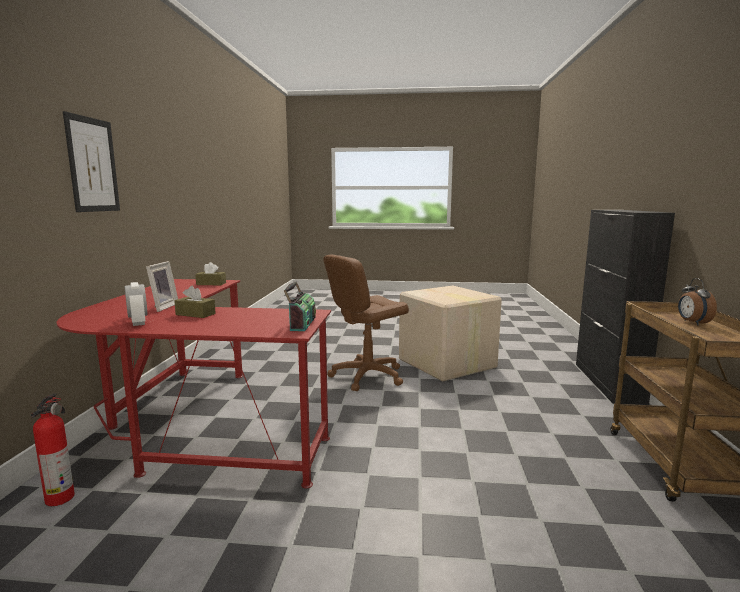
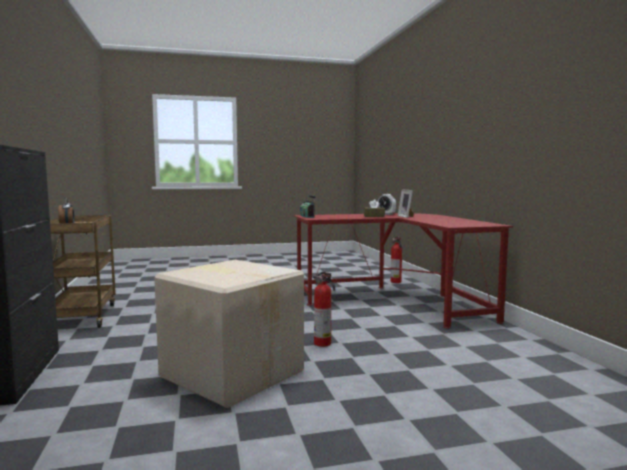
camera: 160 degrees right, 5 degrees down
picture [63,111,120,212] -> none
brown tissue box [195,262,226,285] -> none
brown office chair [323,255,409,391] -> fire extinguisher [313,272,335,347]

